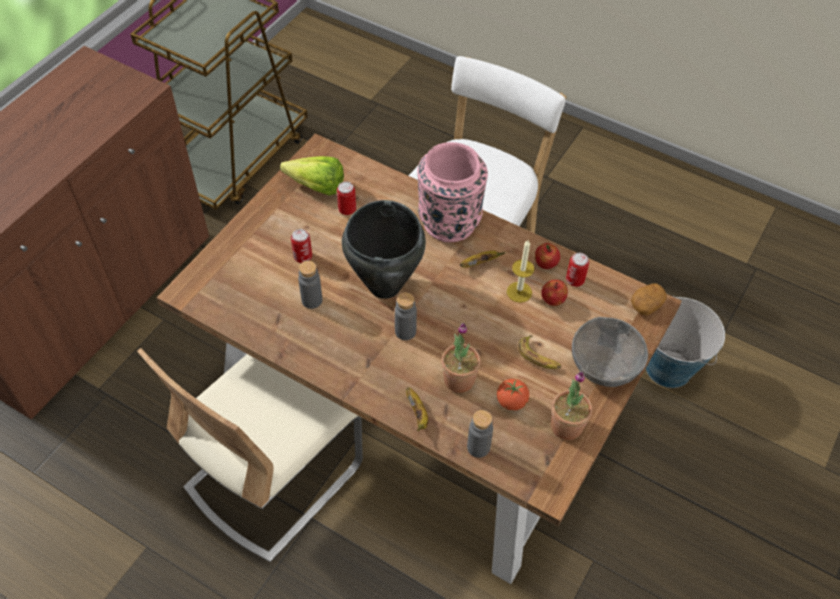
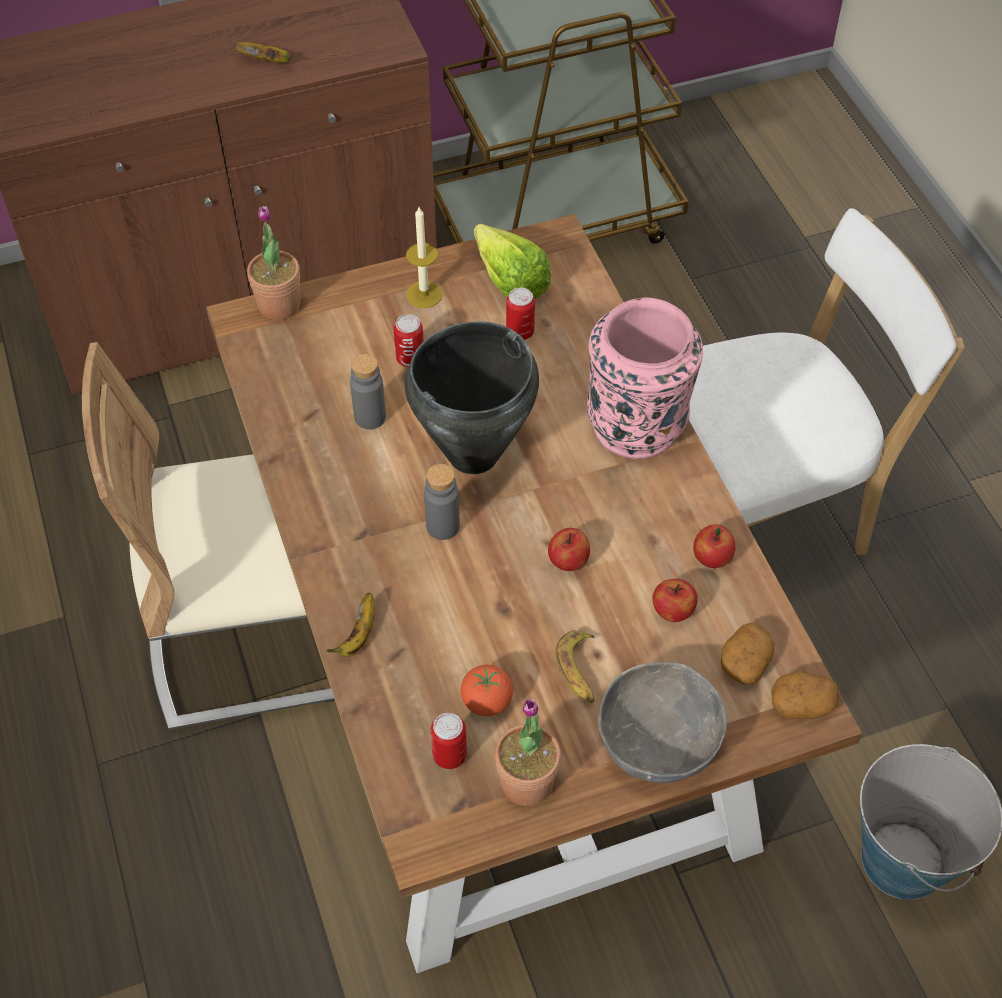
camera: 40 degrees right, 0 degrees up
potted plant [442,323,480,393] -> potted plant moved to [247,206,300,320]
banana [460,251,506,268] -> banana moved to [234,42,292,62]
grey bottle [467,410,493,458] -> none
candle [507,240,535,303] -> candle moved to [406,207,443,308]
can [566,253,589,287] -> can moved to [431,713,467,769]
none -> apple [548,528,590,571]
none -> potato [721,623,774,685]

